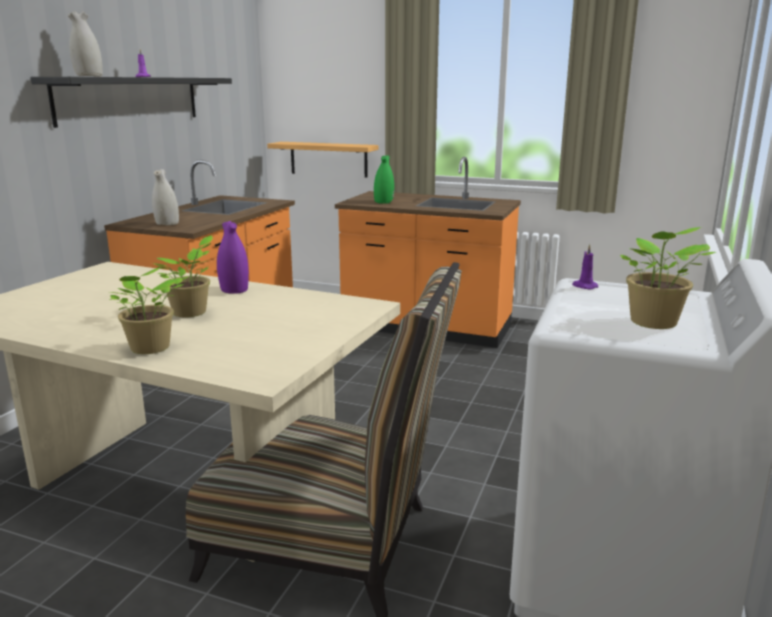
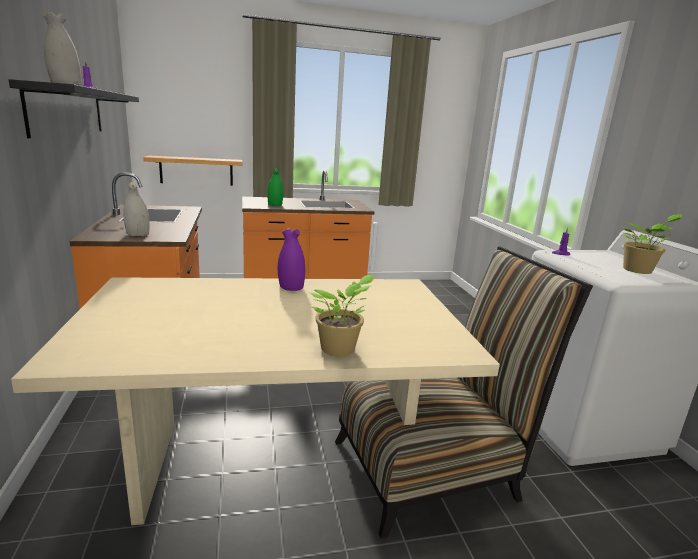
camera: 35 degrees left, 0 degrees up
potted plant [152,235,213,317] -> none

